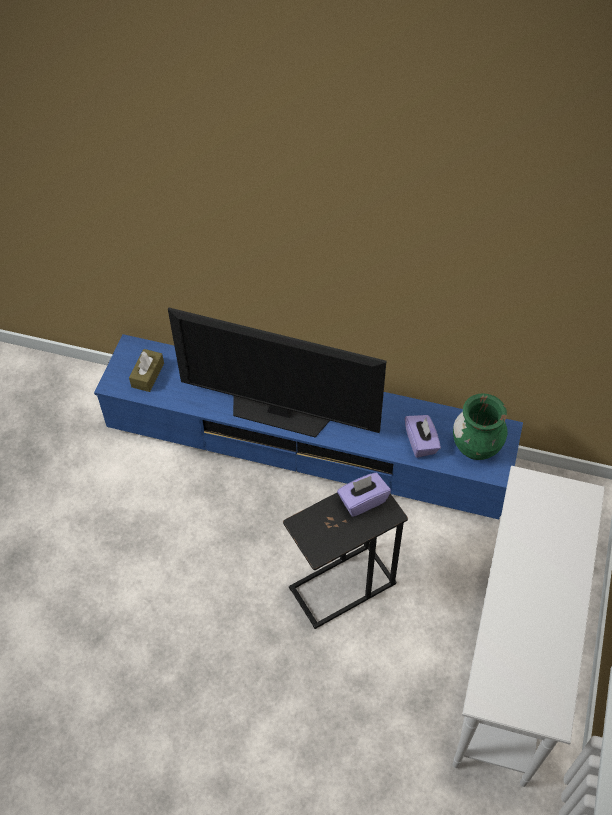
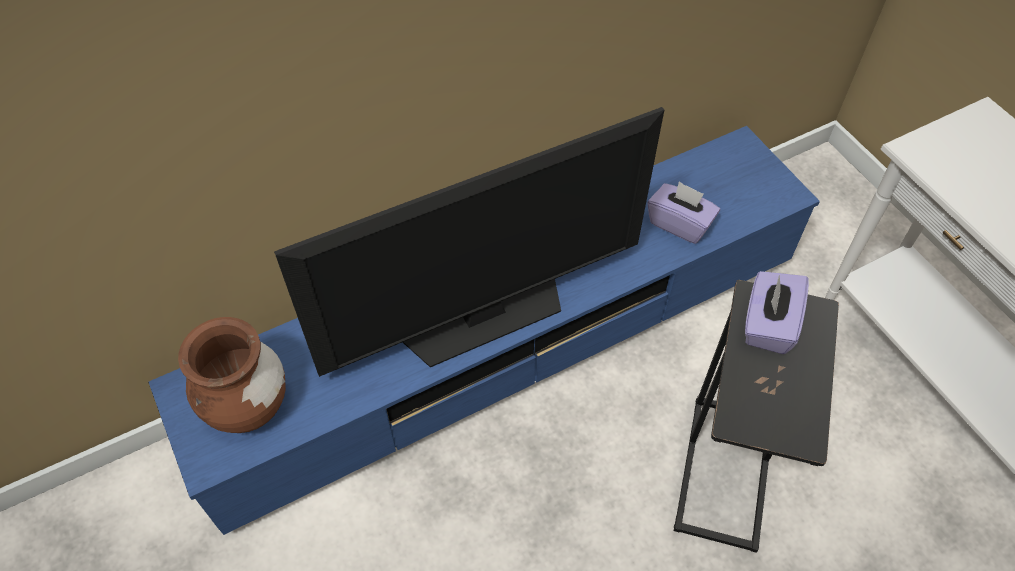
camera: 45 degrees left, 0 degrees up
brown tissue box [129,349,164,392] -> brown vase [178,317,286,433]
green vase [453,393,508,460] -> none

